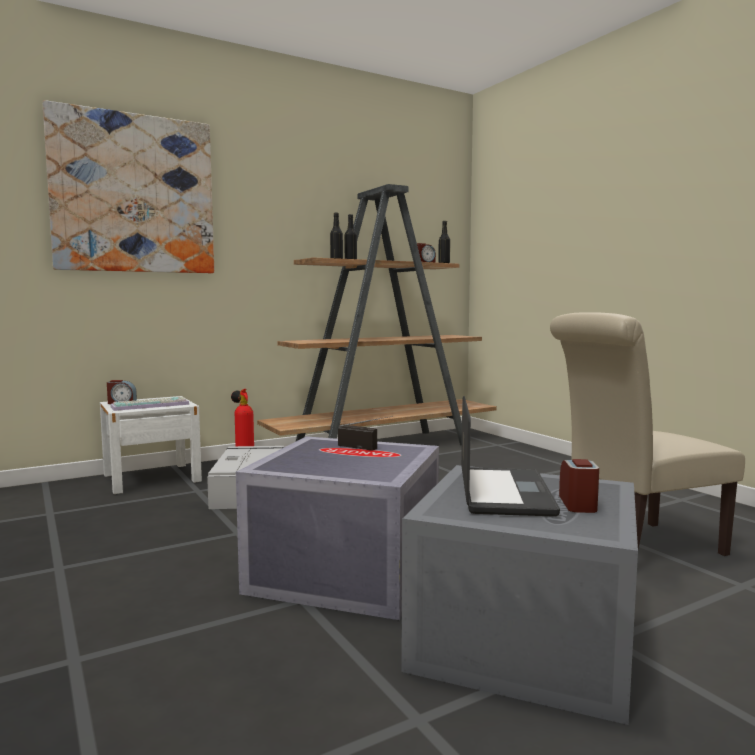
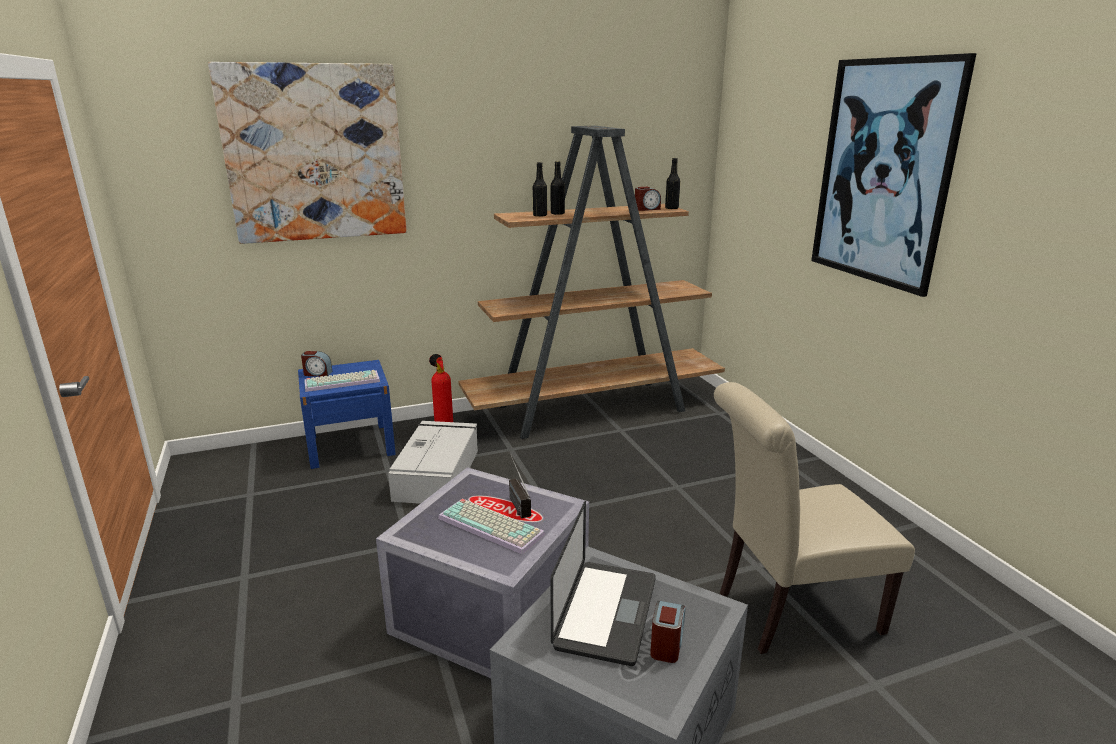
camera: 10 degrees right, 15 degrees up
white nightstand [100,396,202,494] -> blue nightstand [298,360,396,469]
radio [338,416,393,451] -> radio turned 150 degrees counterclockwise [509,454,531,519]
none -> keyboard [438,499,545,555]
none -> picture [811,53,977,297]

